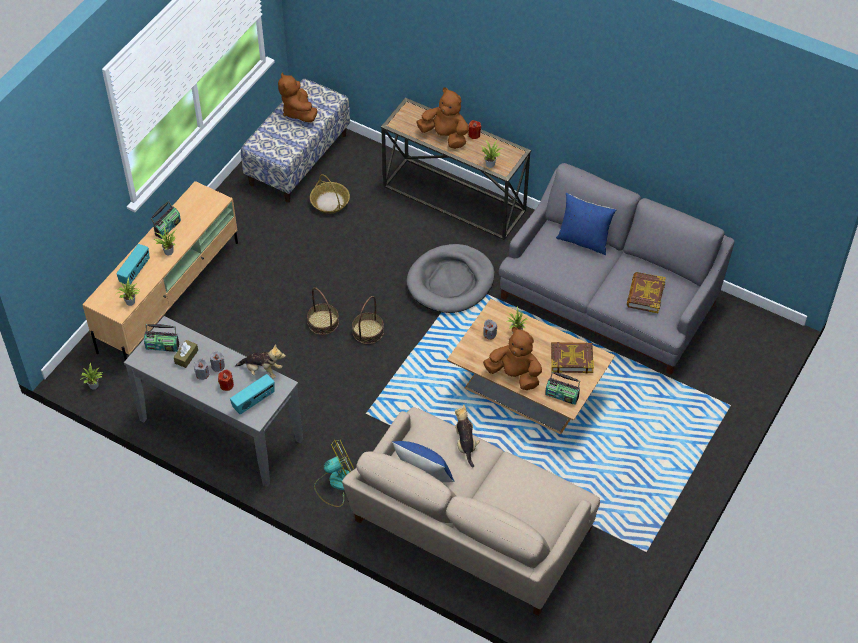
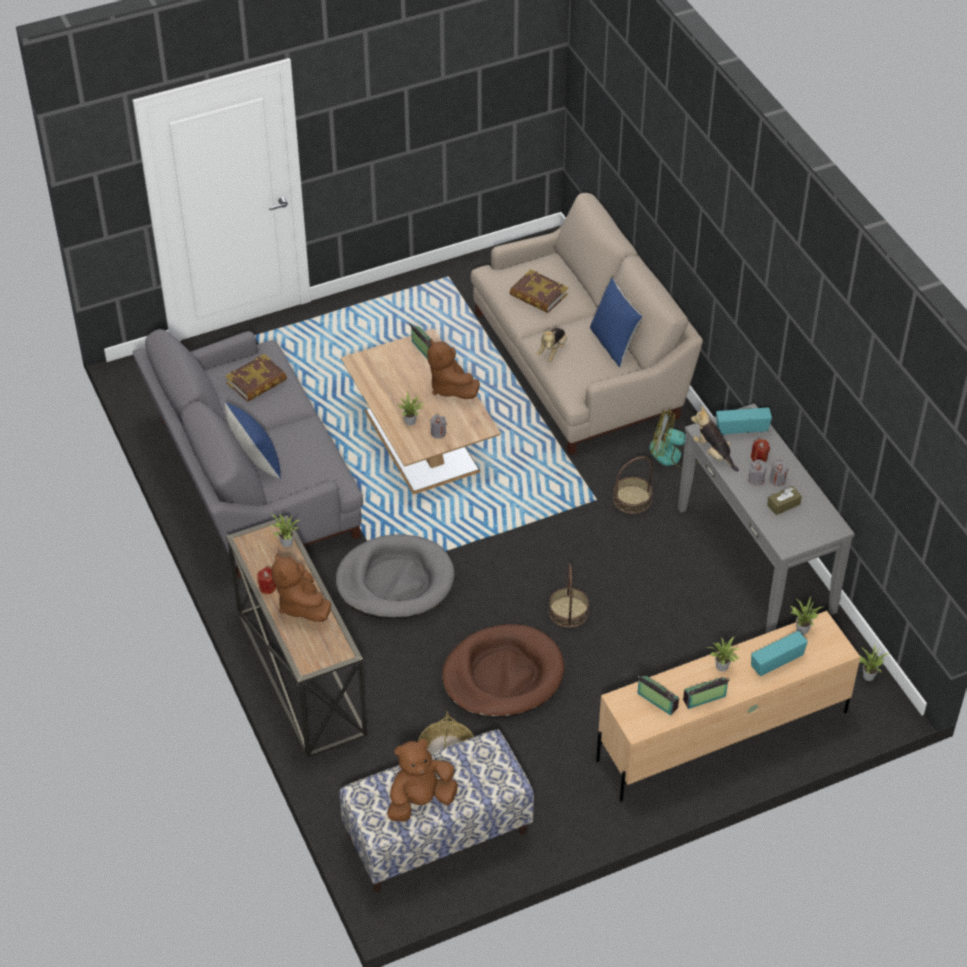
camera: 145 degrees left, 5 degrees down
radio [144,324,179,352] -> radio moved to [637,676,679,715]
brown plush toy [278,72,317,122] -> brown plush toy turned 135 degrees counterclockwise [387,739,458,822]
basket [352,296,384,344] -> basket moved to [613,456,653,514]
book [551,342,594,374] -> book moved to [510,269,568,313]
none -> brown dog bed [442,624,564,718]

